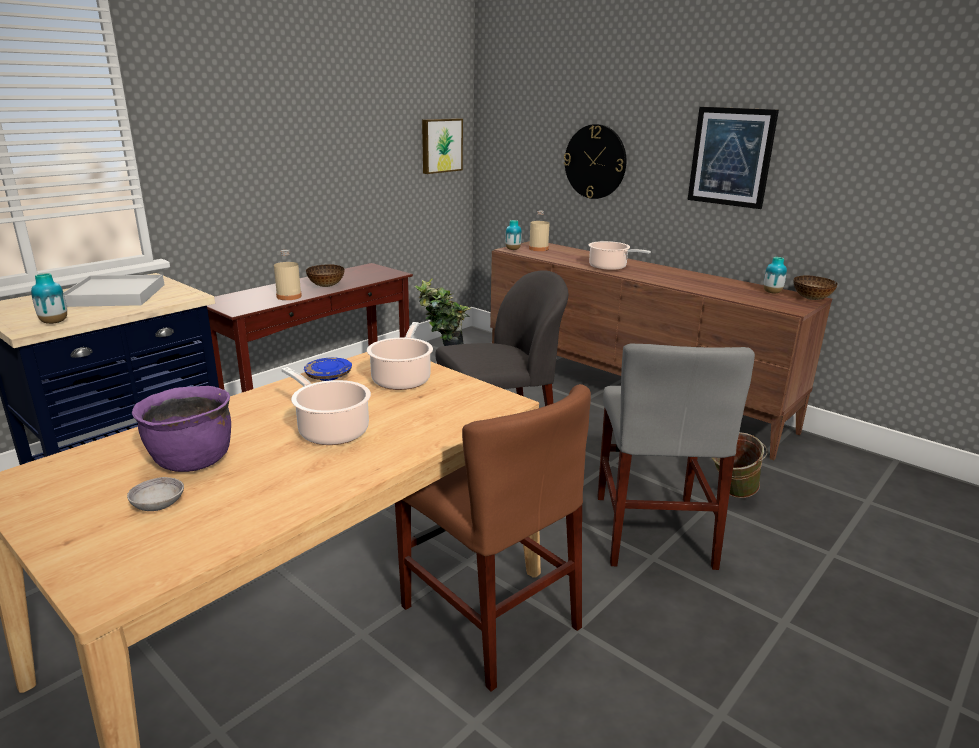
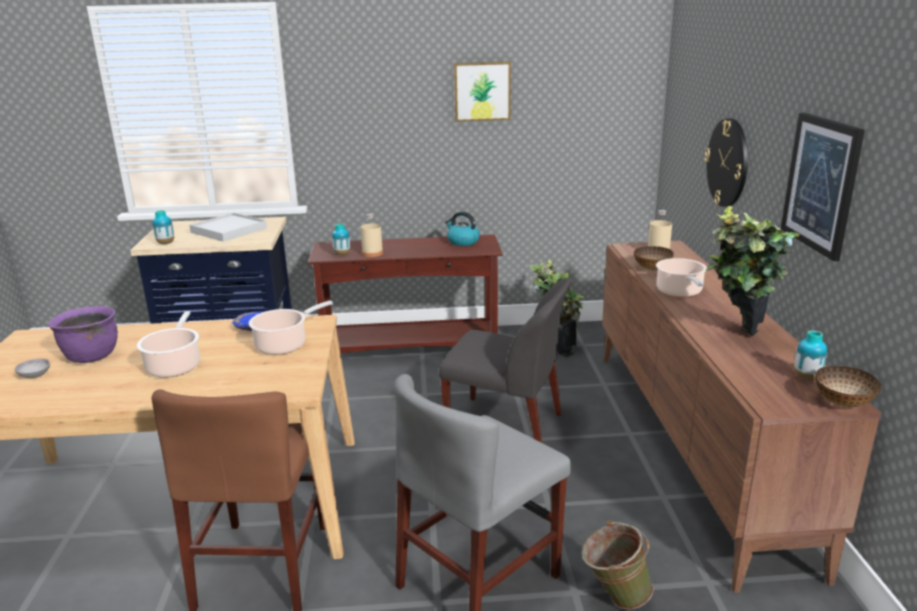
camera: 45 degrees right, 0 degrees up
bowl [306,264,345,287] -> bowl moved to [634,246,674,271]
picture [422,118,463,174] -> picture moved to [454,62,511,121]
vase [505,220,522,250] -> vase moved to [332,224,350,255]
none -> kettle [445,212,480,246]
none -> potted plant [706,206,800,336]

